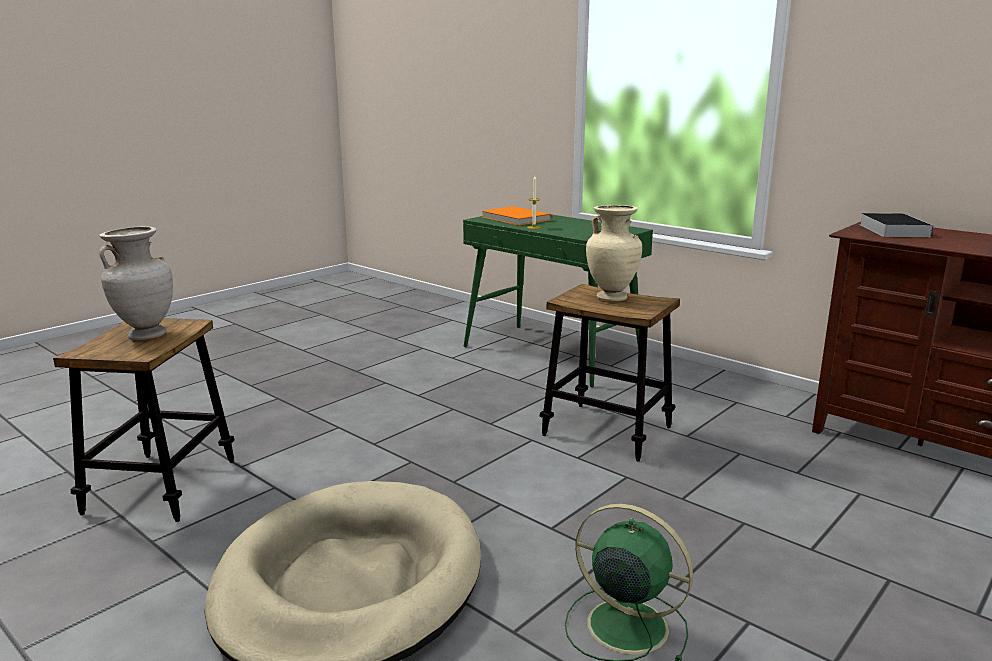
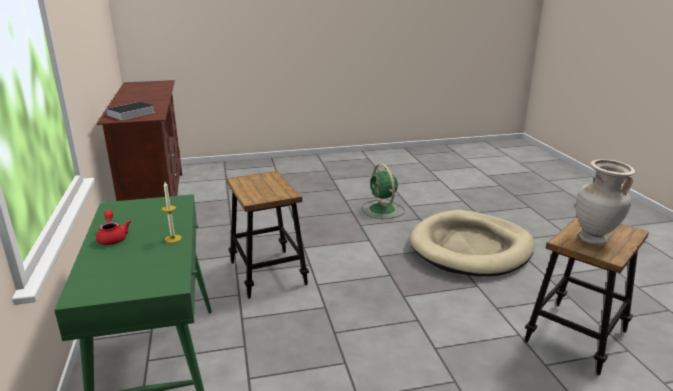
camera: 145 degrees left, 5 degrees up
orange book [482,206,551,226] -> none
beige vase [586,205,642,301] -> none
none -> red teapot [96,210,131,245]

